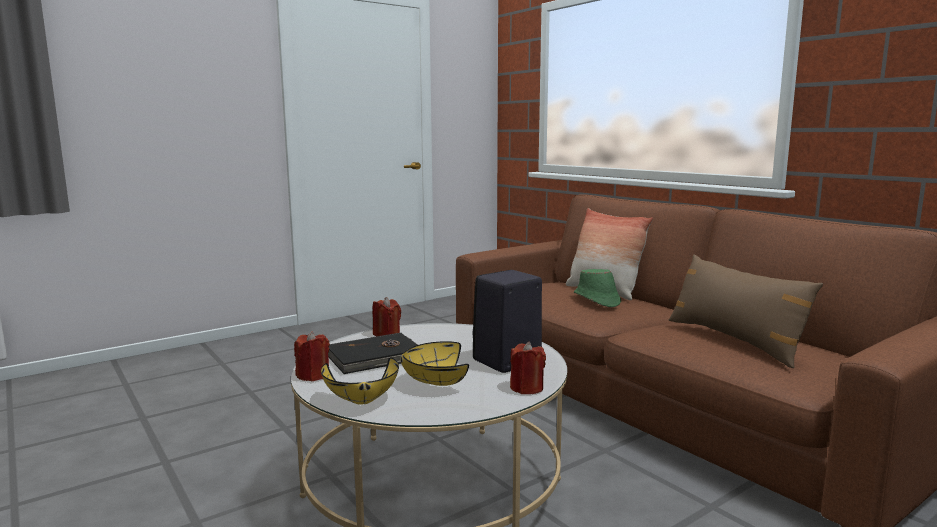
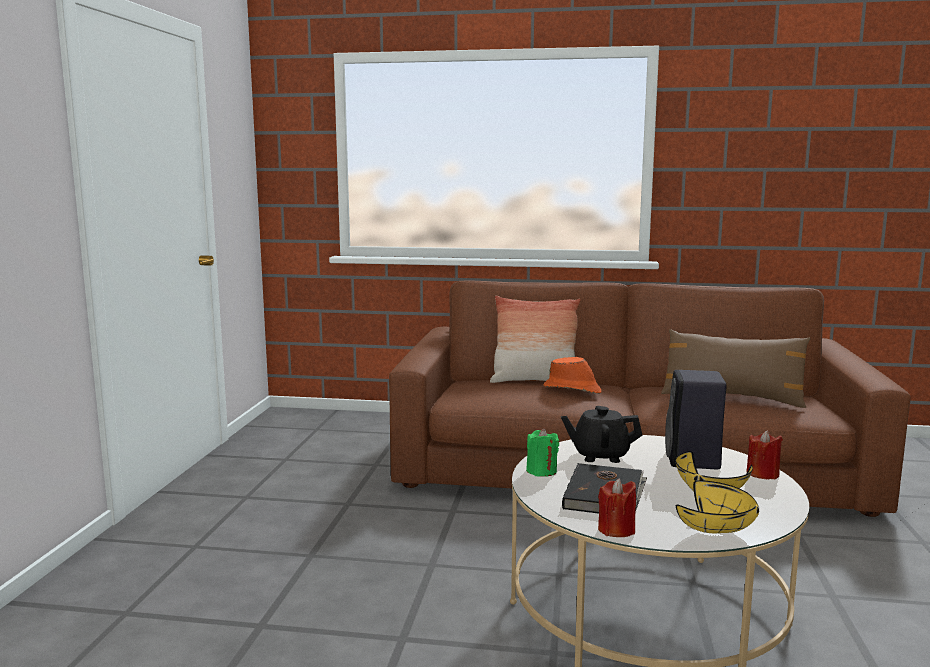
camera: 45 degrees left, 0 degrees up
red candle [373,297,401,336] -> green candle [526,428,559,477]
green hat [574,269,621,307] -> orange hat [543,357,601,394]
none -> black teapot [561,406,643,463]

